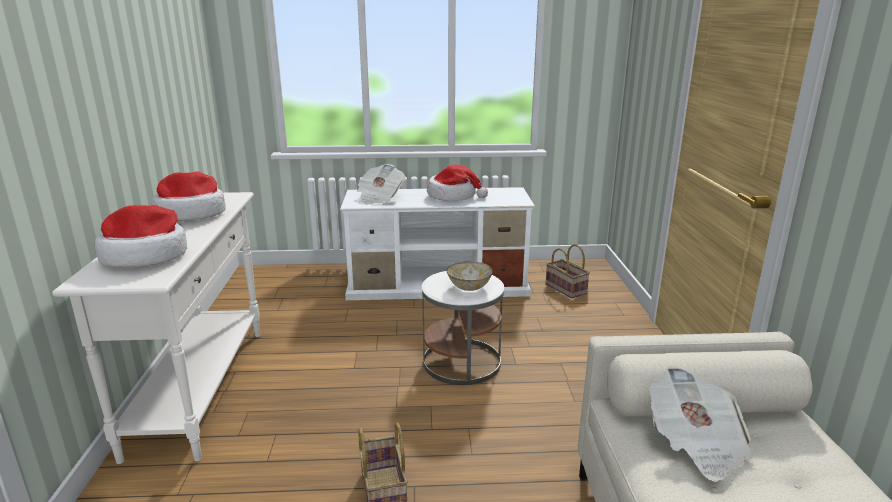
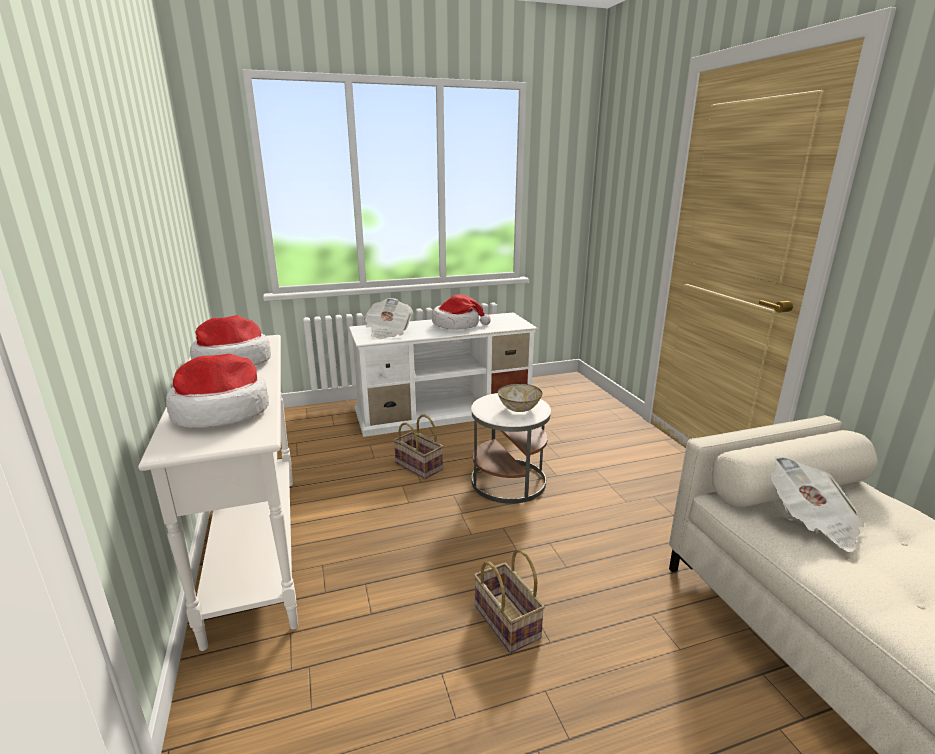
camera: 15 degrees left, 0 degrees up
basket [546,244,590,298] -> basket moved to [393,414,443,479]

